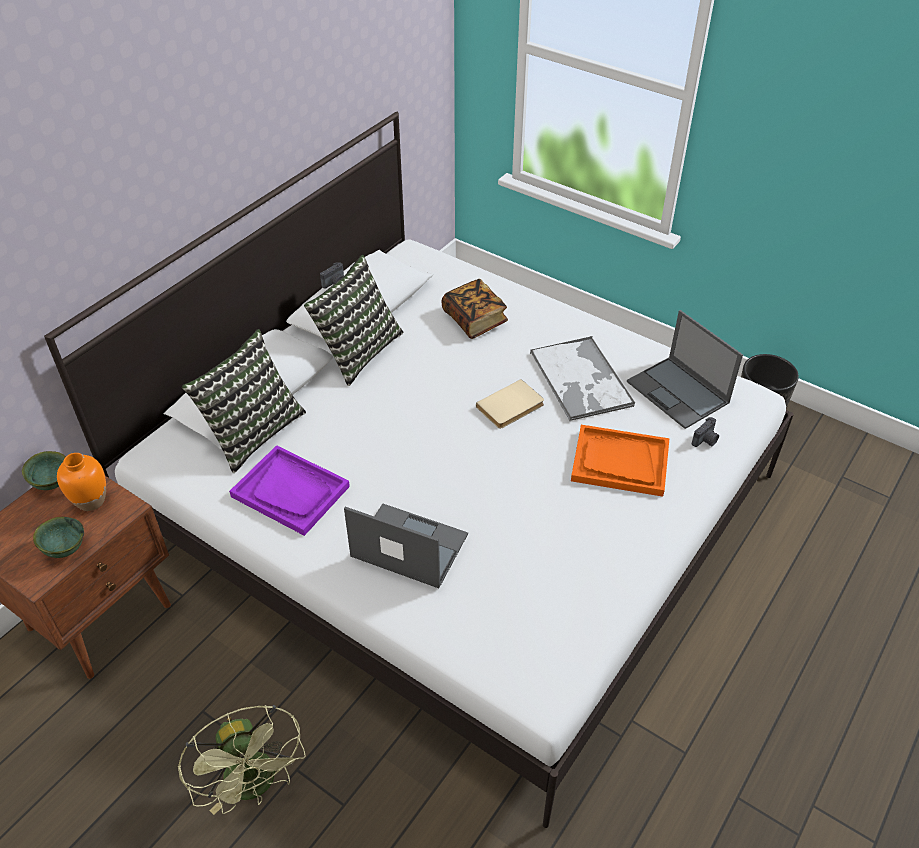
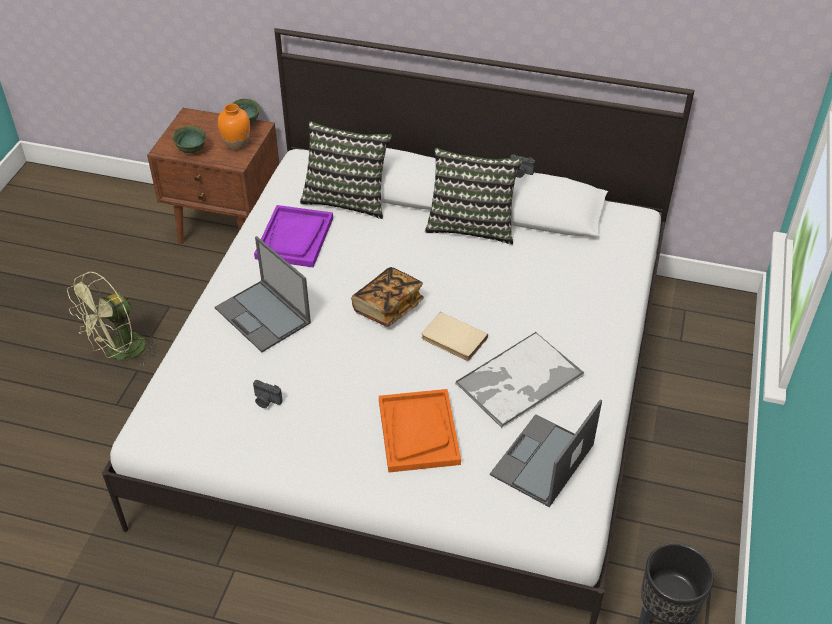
camera: 70 degrees right, 0 degrees up
laptop [344,503,468,588] -> laptop turned 135 degrees clockwise [215,236,311,352]
book [442,279,508,339] -> book moved to [351,267,424,327]
camera [692,417,719,447] -> camera moved to [253,380,283,408]

